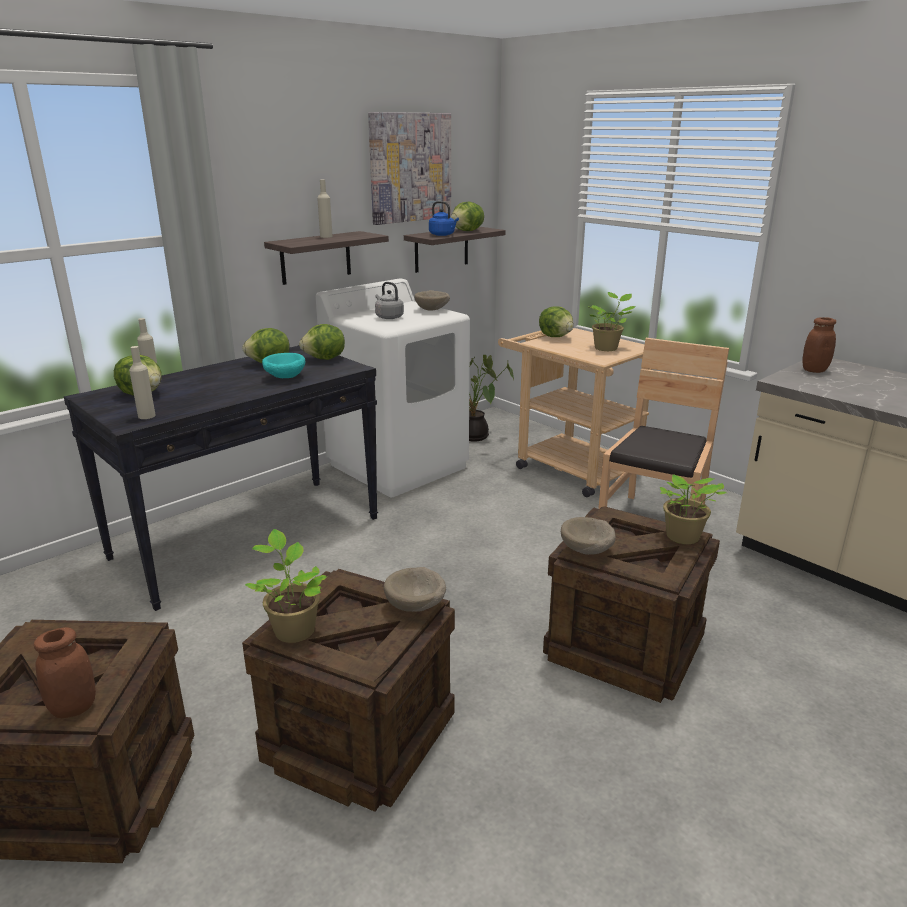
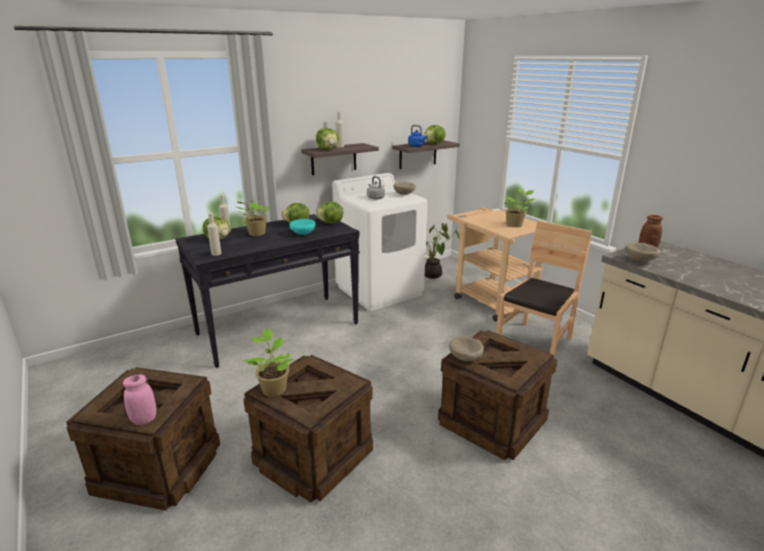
camera: 10 degrees right, 0 degrees up
brown jar [34,627,96,718] -> pink jar [123,375,156,425]
picture [368,112,451,225] -> none
beige bowl [384,567,446,612] -> beige bowl moved to [625,243,660,262]
lettuce [539,307,574,337] -> lettuce moved to [316,128,338,150]
potted plant [660,474,727,544] -> potted plant moved to [237,200,270,236]

